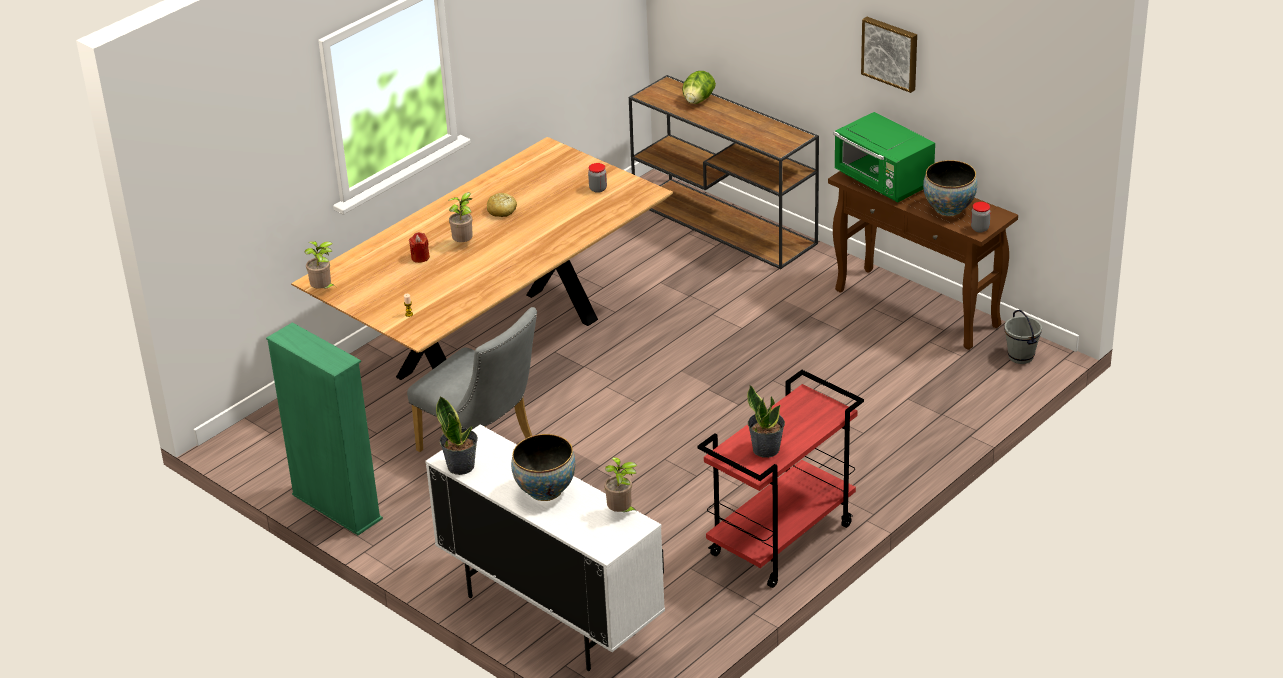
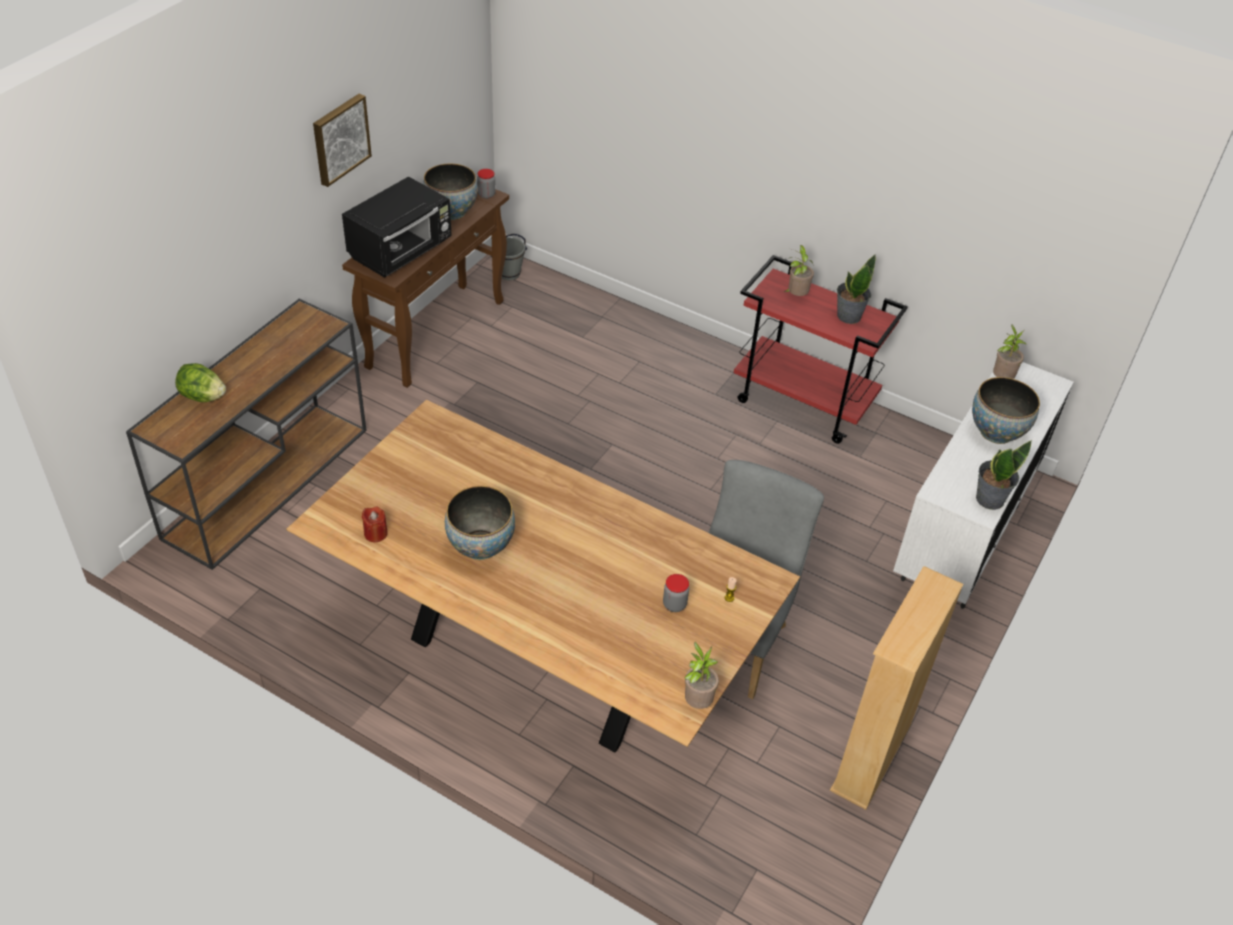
camera: 105 degrees left, 10 degrees up
green bookcase [266,322,383,535] -> beige bookcase [830,566,963,810]
red candle [409,232,430,263] -> red candle moved to [362,507,388,542]
potted plant [448,192,473,242] -> potted plant moved to [784,245,814,296]
bread [487,193,517,217] -> bowl [445,486,515,560]
jar [588,163,607,193] -> jar moved to [663,574,689,612]
green microwave [834,112,935,202] -> black microwave [342,176,452,278]

